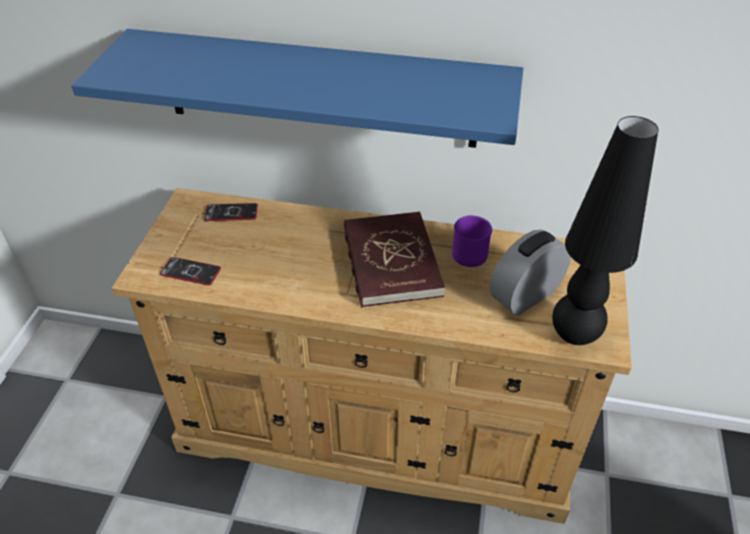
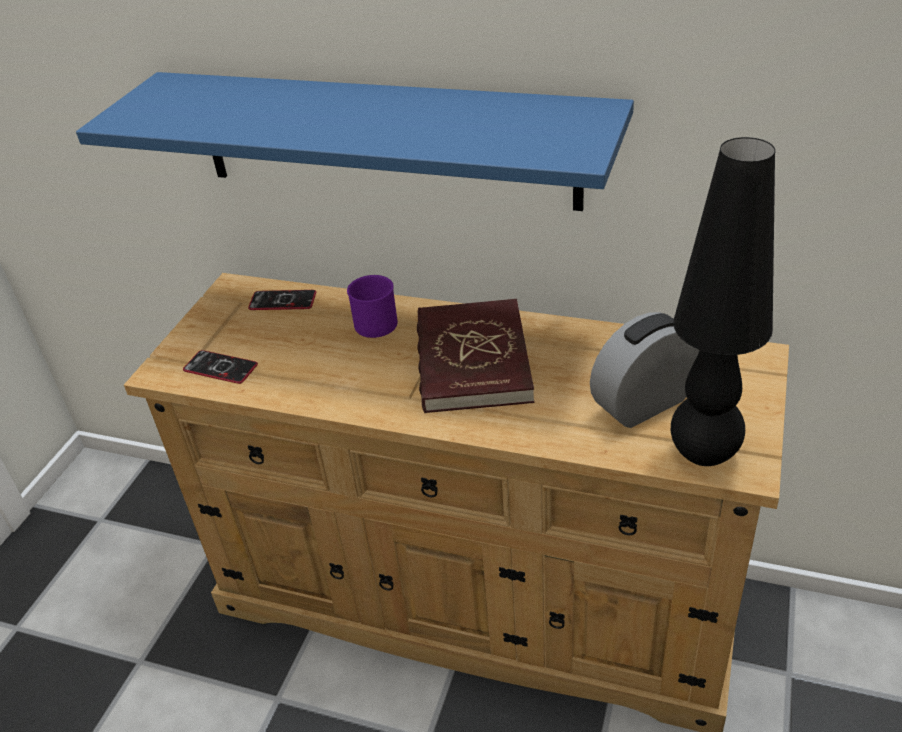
camera: 10 degrees right, 5 degrees down
purple mug [452,216,492,267] -> purple mug moved to [347,275,398,338]

